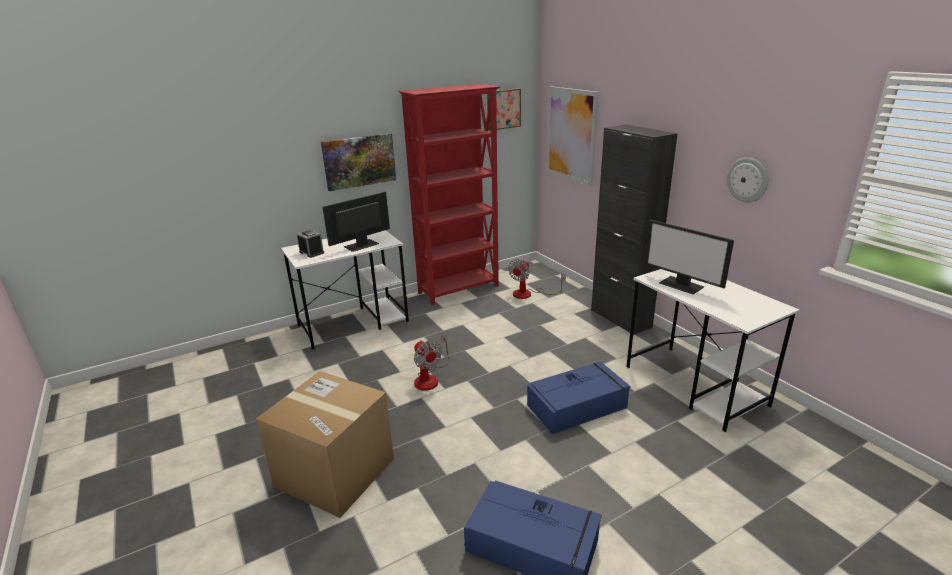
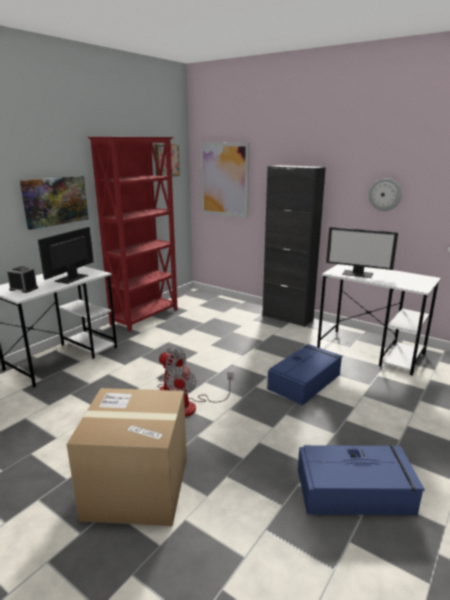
camera: 25 degrees left, 5 degrees down
fan [508,259,566,299] -> fan moved to [165,365,233,416]

